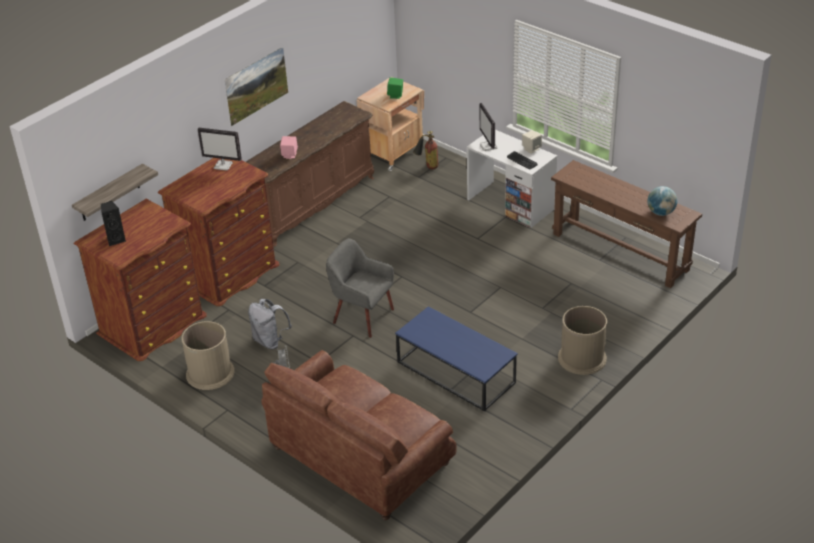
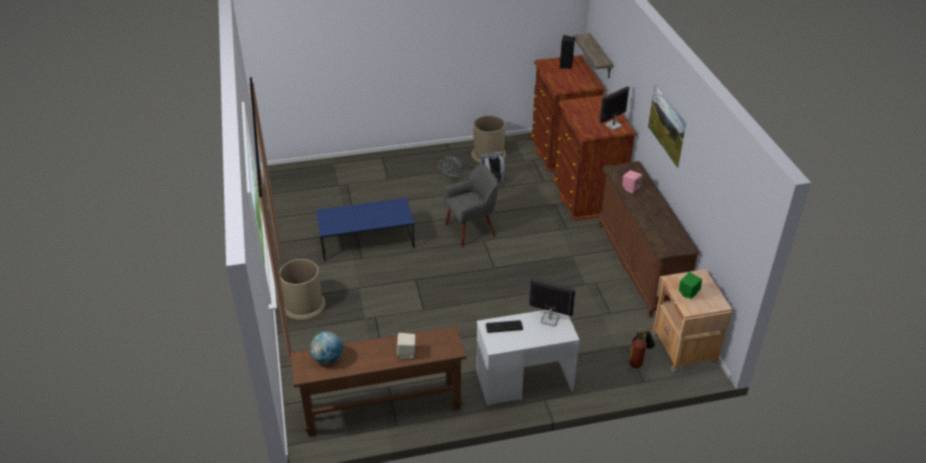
camera: 125 degrees right, 0 degrees up
brown sofa [261,350,457,520] -> none
beige speaker [522,130,542,154] -> beige speaker moved to [397,333,416,359]

